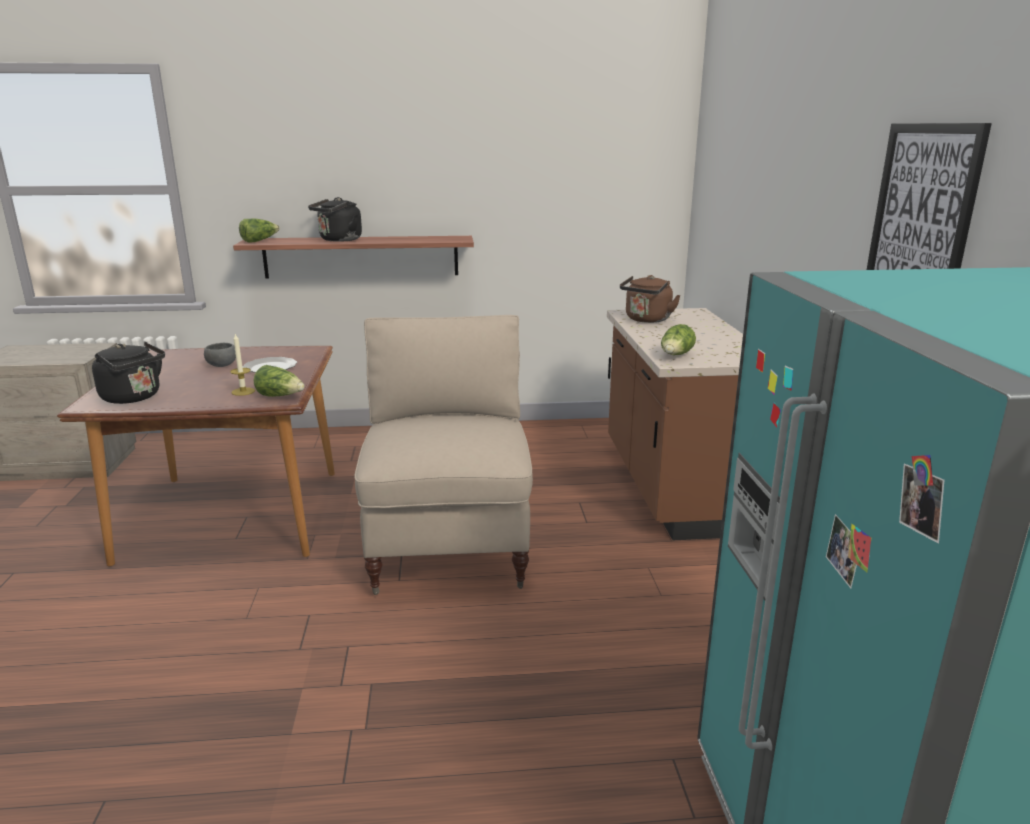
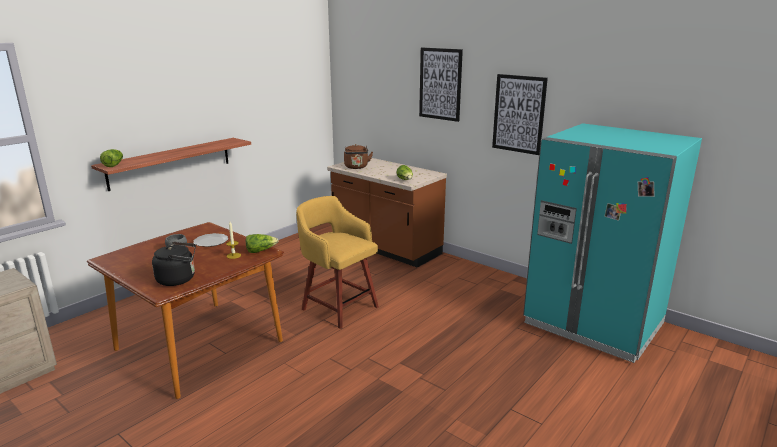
camera: 45 degrees left, 0 degrees up
black kettle [308,197,362,242] -> none
beige chair [354,315,533,595] -> yellow stool [296,196,379,329]
none -> picture [419,48,463,122]

